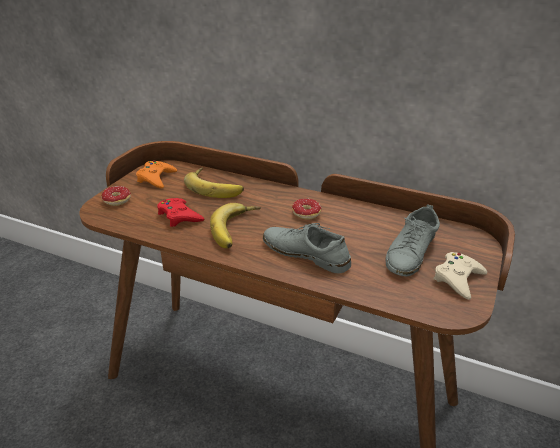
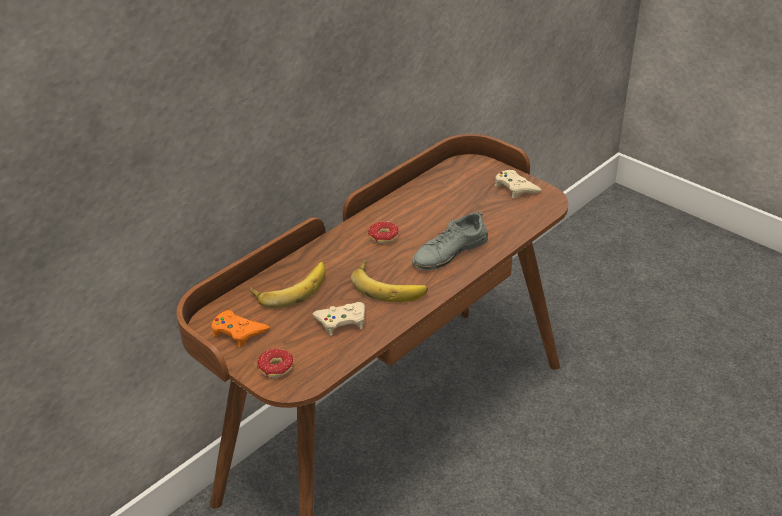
camera: 70 degrees left, 5 degrees up
red game controller [157,198,205,227] -> beige game controller [313,302,365,336]
grey shoe [385,204,440,276] -> none

